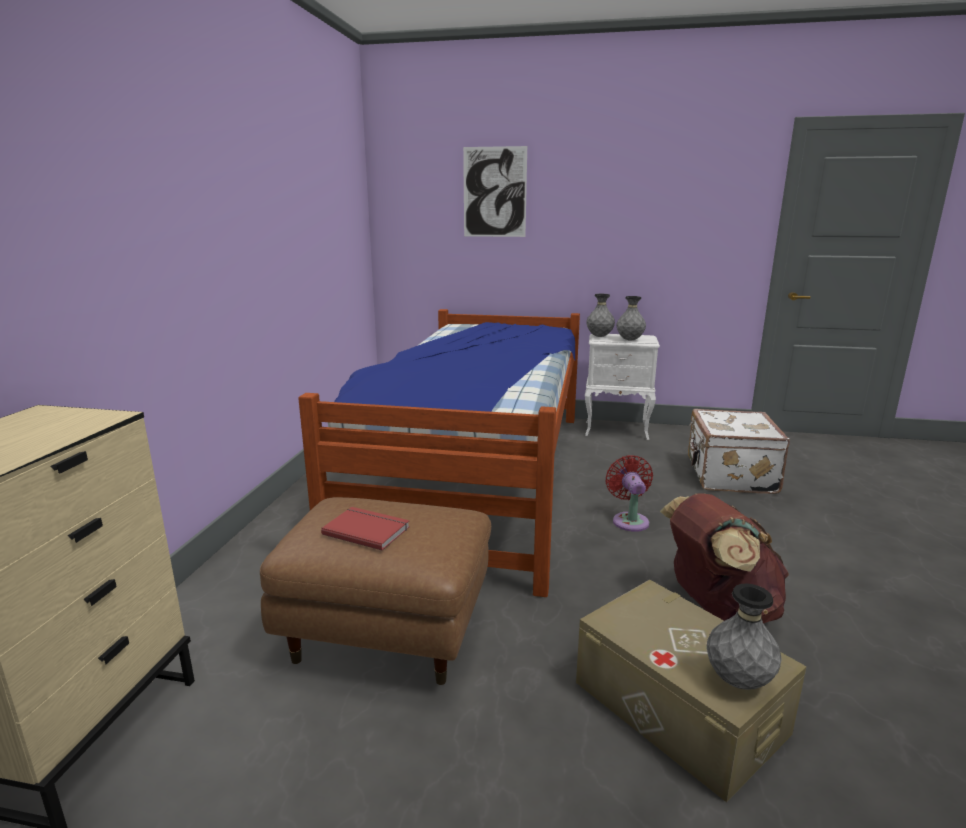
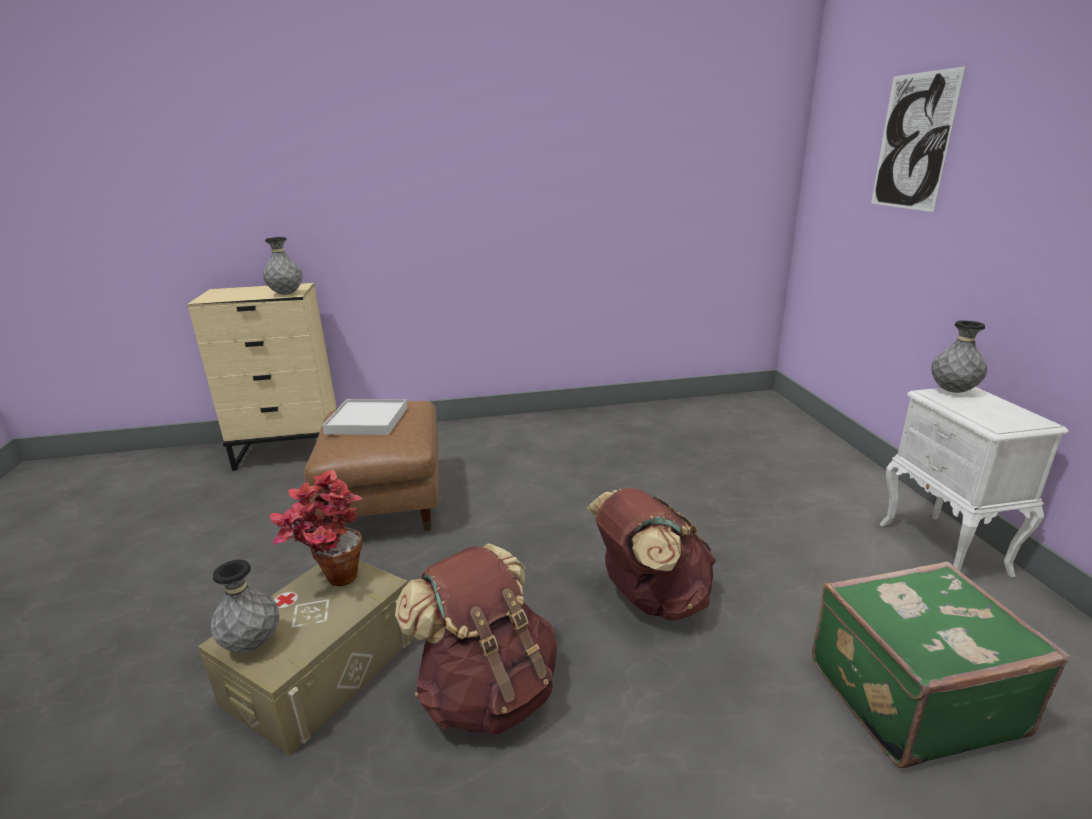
camera: 70 degrees right, 5 degrees up
bed [298,309,580,597] -> none
red book [321,507,410,550] -> white tray [322,399,407,435]
red fan [605,455,653,532] -> brown backpack [587,488,716,620]
grey vase [617,296,646,341] -> grey vase moved to [263,237,303,295]
white suitcase [688,409,790,494] -> green suitcase [812,561,1069,768]
none -> potted plant [270,470,363,586]

